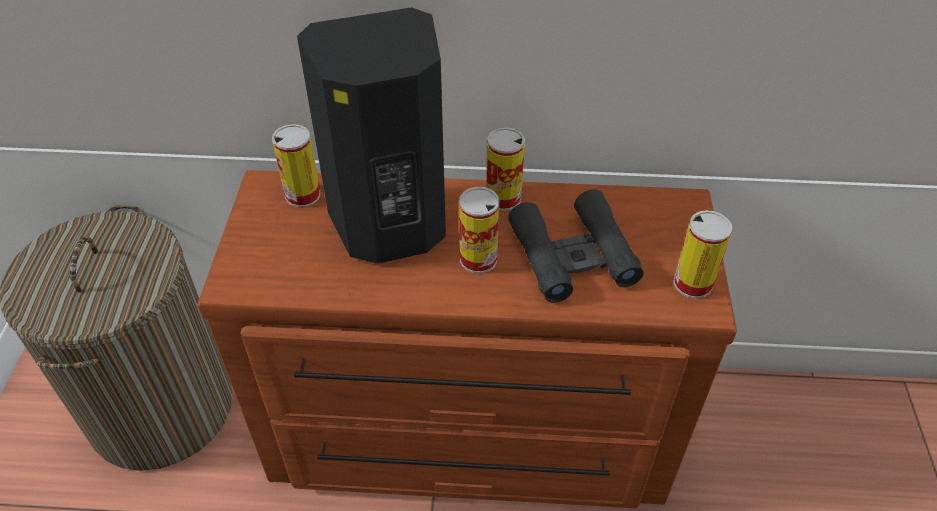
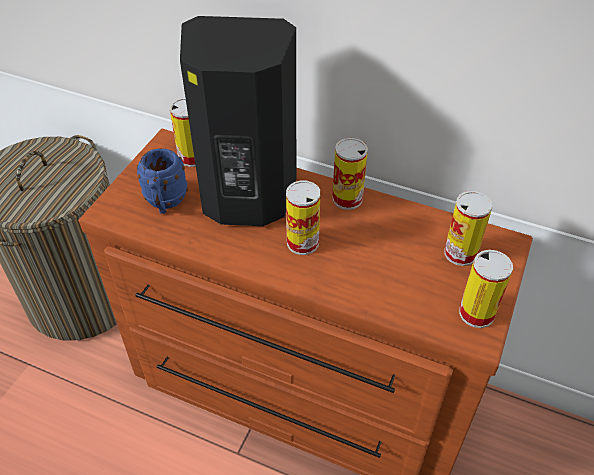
camera: 20 degrees right, 0 degrees up
black binoculars [508,189,643,303] -> none
none -> blue mug [136,148,188,214]
none -> can [444,191,492,266]

